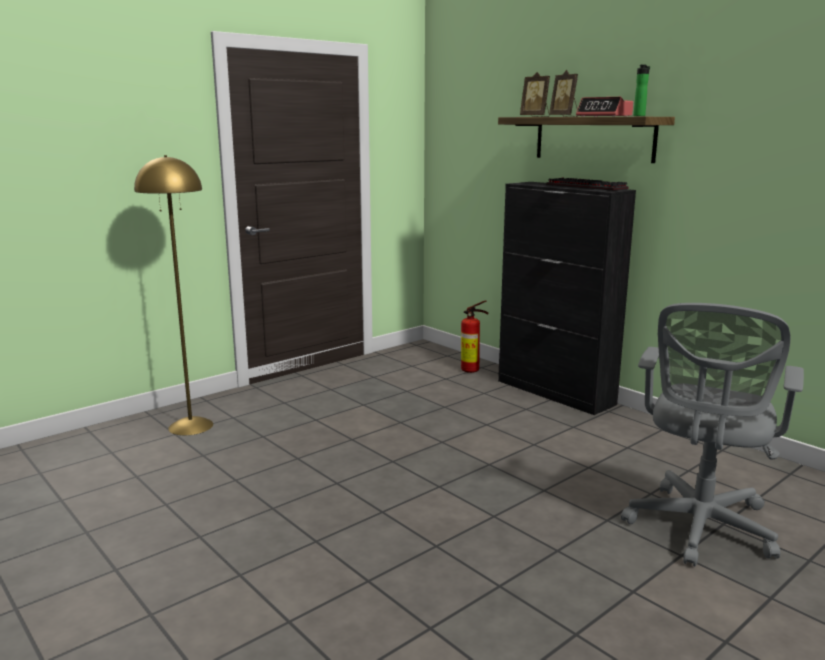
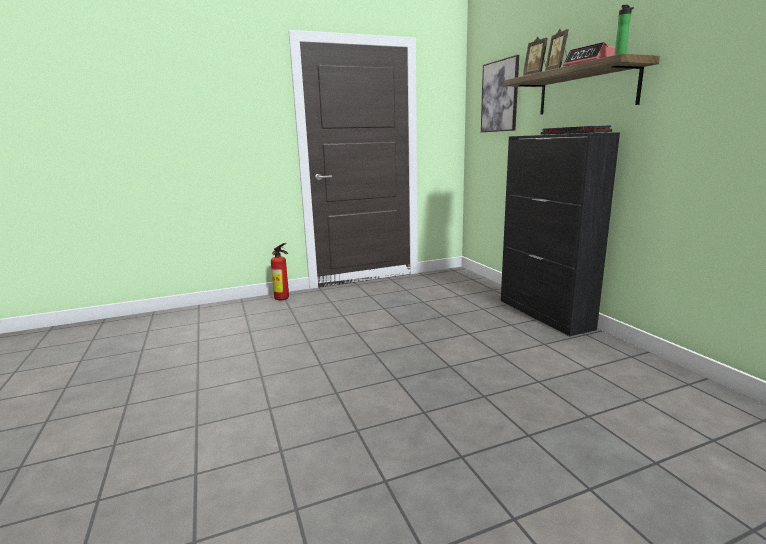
camera: 20 degrees right, 0 degrees up
yellow floor lamp [134,155,213,435] -> none
fire extinguisher [461,300,489,373] -> fire extinguisher moved to [271,243,289,300]
grey office chair [621,303,804,566] -> none
none -> picture [481,55,519,132]

